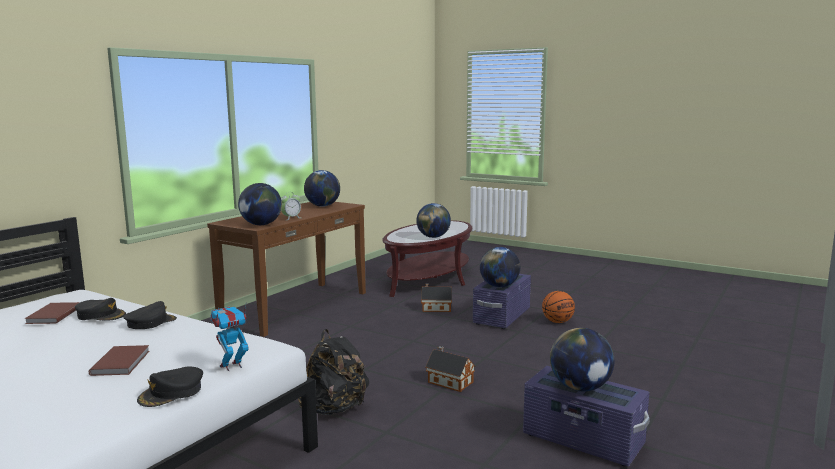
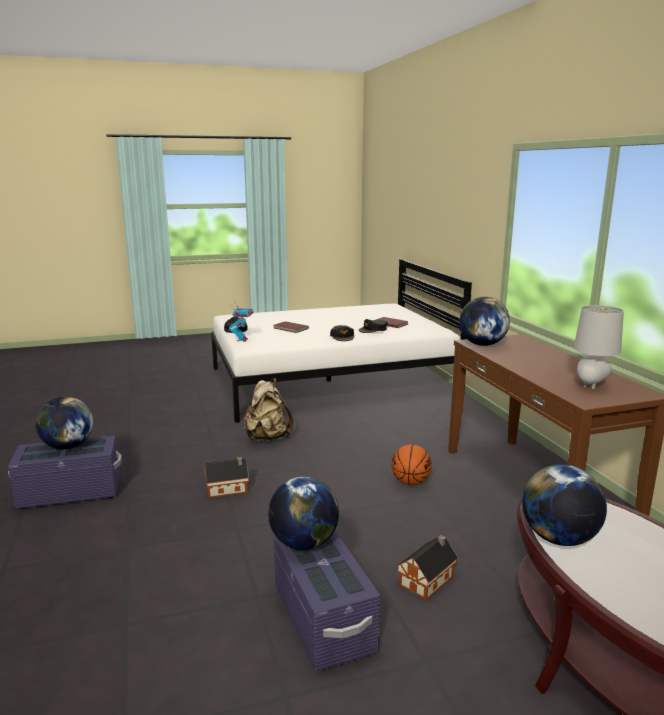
camera: 130 degrees right, 5 degrees up
alarm clock [281,194,301,220] -> none
black backpack [298,329,369,415] -> beige backpack [244,378,294,441]
globe [304,170,340,207] -> grey table lamp [574,305,624,389]
basketball [542,291,575,323] -> basketball moved to [391,445,432,485]

